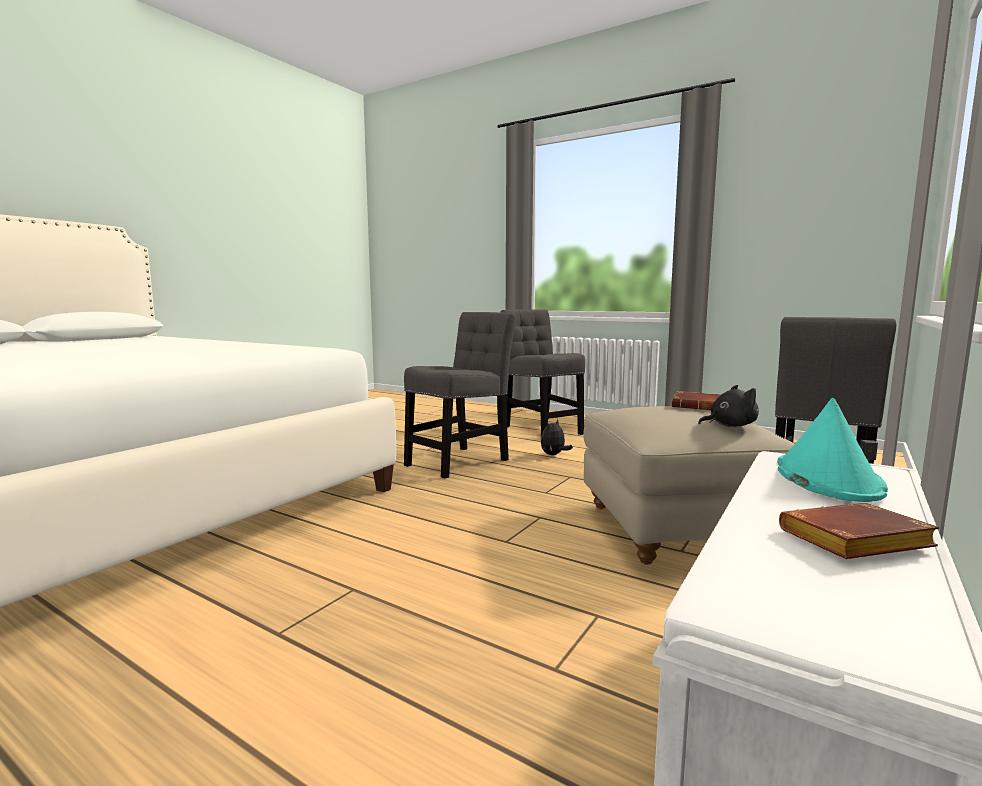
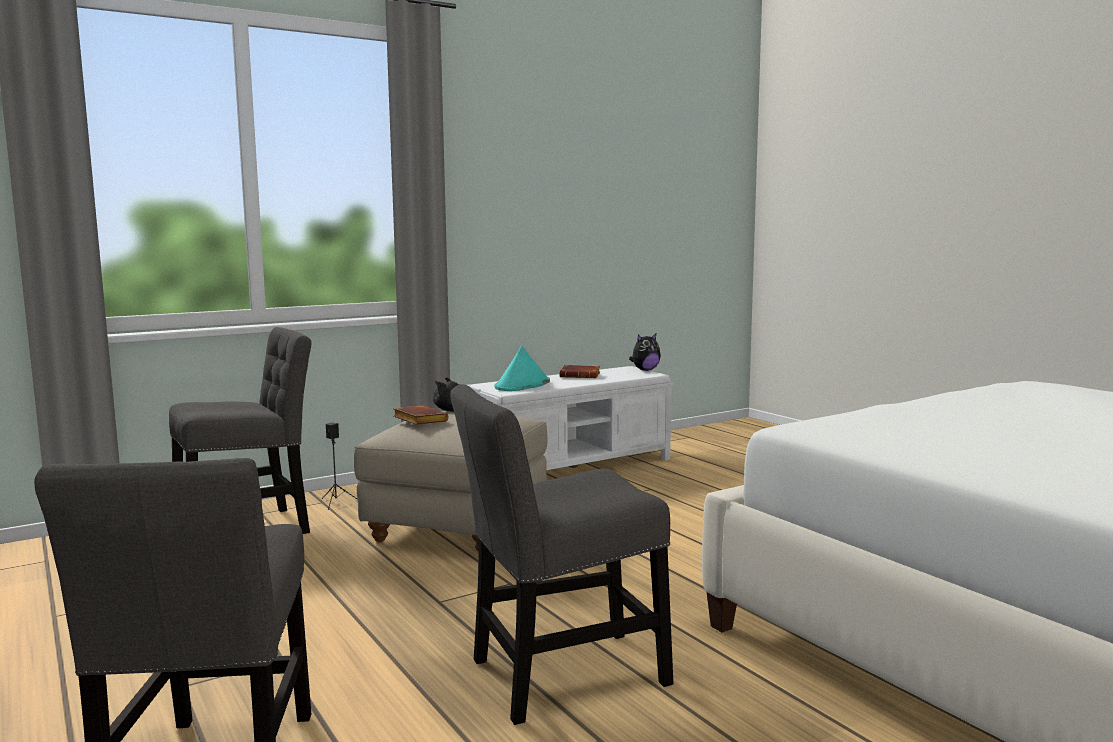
camera: 155 degrees left, 0 degrees up
plush toy [541,419,573,455] -> plush toy moved to [629,334,661,371]

